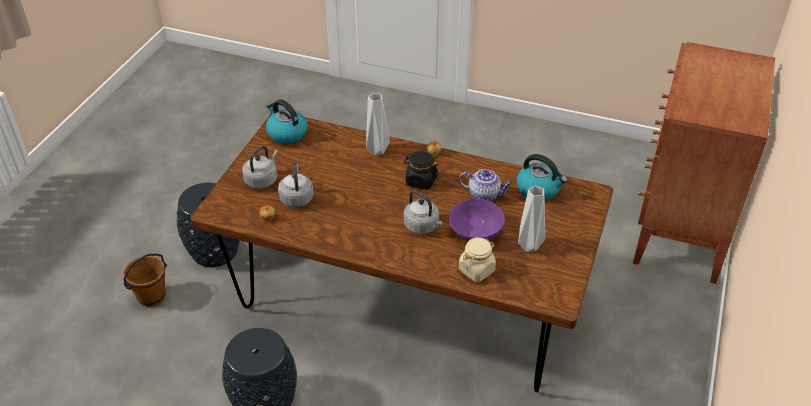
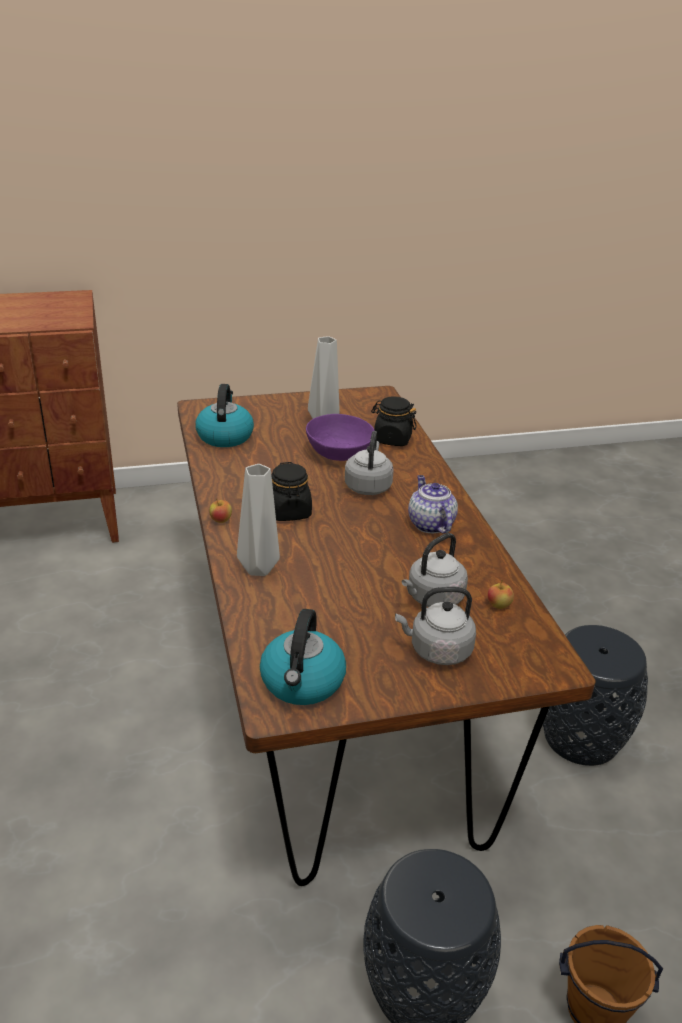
camera: 125 degrees left, 10 degrees down
teapot [459,169,512,201] -> teapot moved to [408,475,458,533]
beige jar [459,238,496,282] -> black jar [371,396,417,446]

